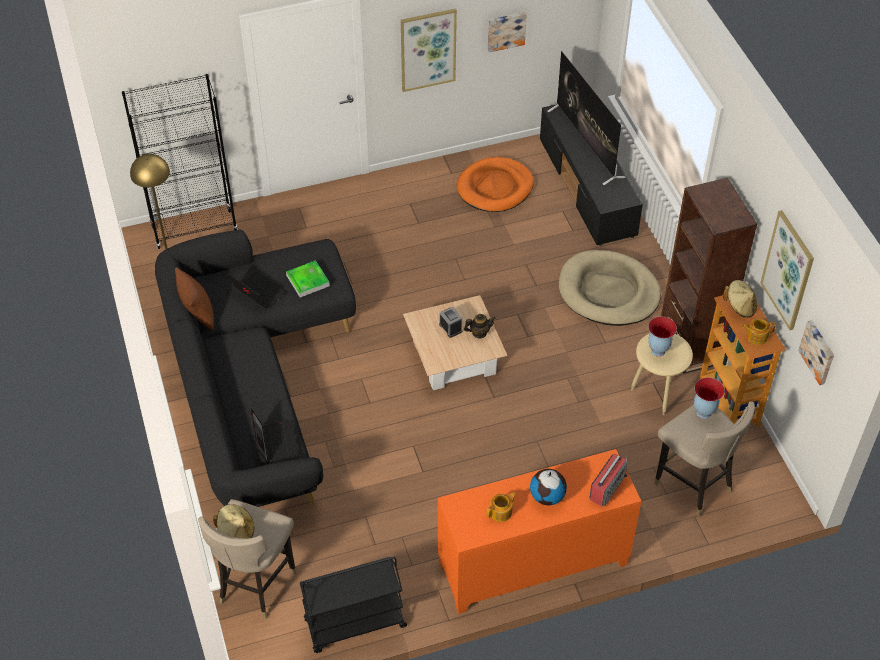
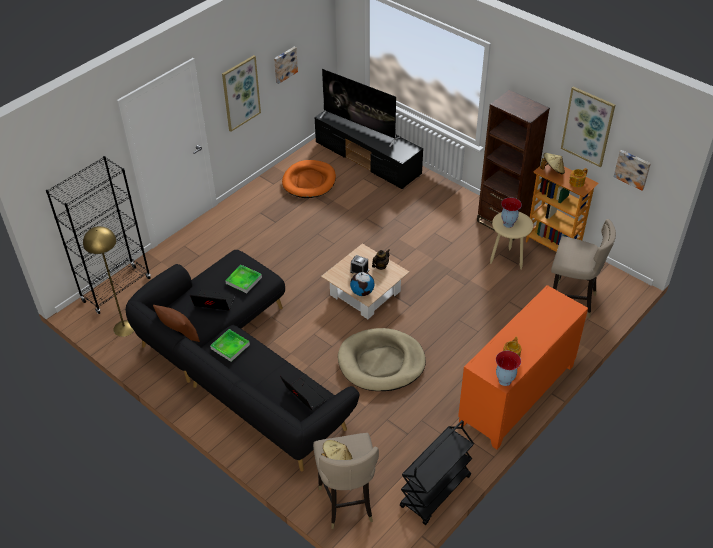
camera: 30 degrees left, 5 degrees down
globe [530,469,567,506] -> globe moved to [350,272,375,296]
beige dog bed [559,250,661,326] -> beige dog bed moved to [338,328,426,391]
radio [589,453,628,506] -> none
vase [694,378,725,419] -> vase moved to [496,351,521,386]
none -> tray [210,329,250,362]

